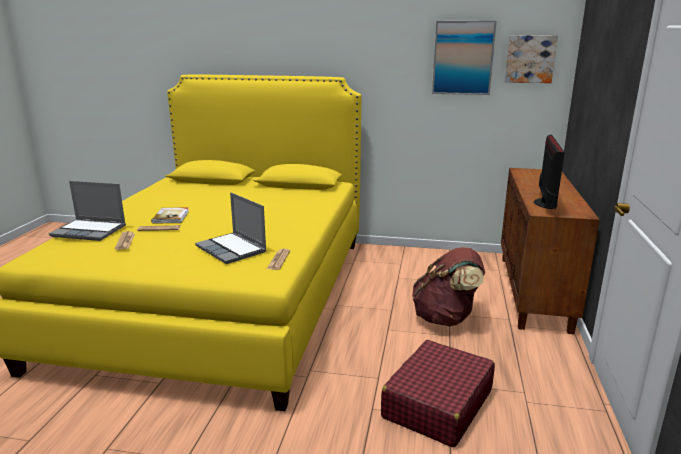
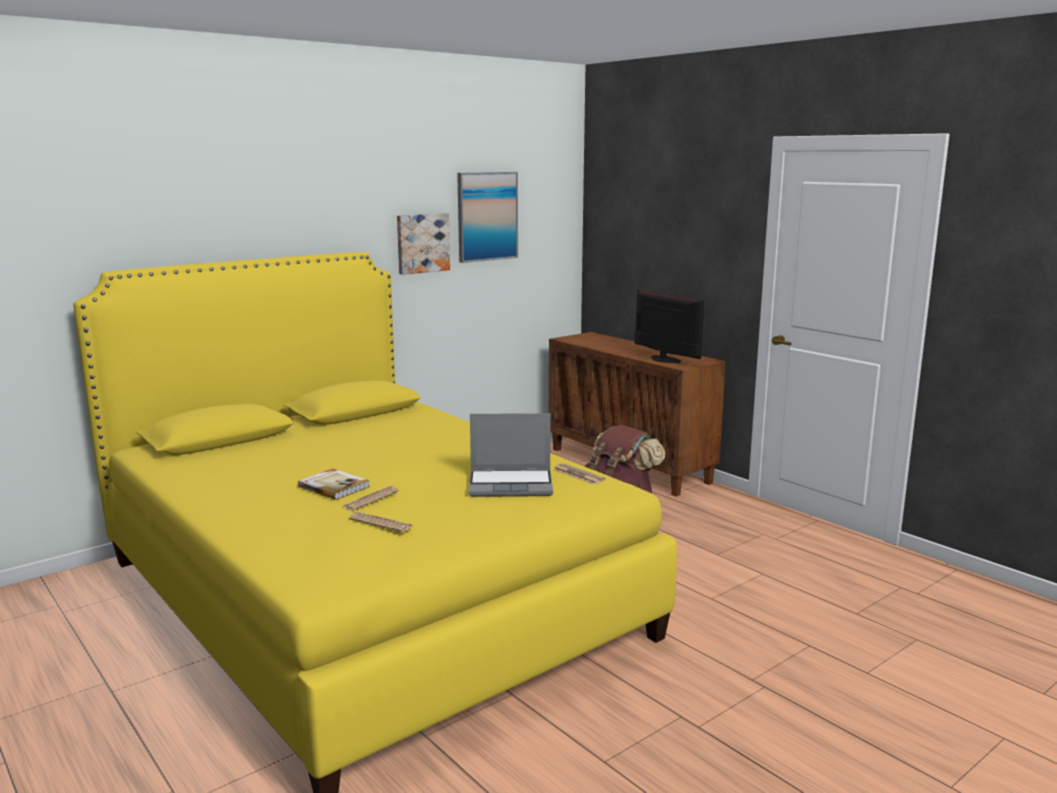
camera: 50 degrees left, 5 degrees down
laptop [49,181,126,241] -> none
red suitcase [381,340,495,448] -> none
picture [505,35,558,83] -> picture moved to [397,213,450,275]

